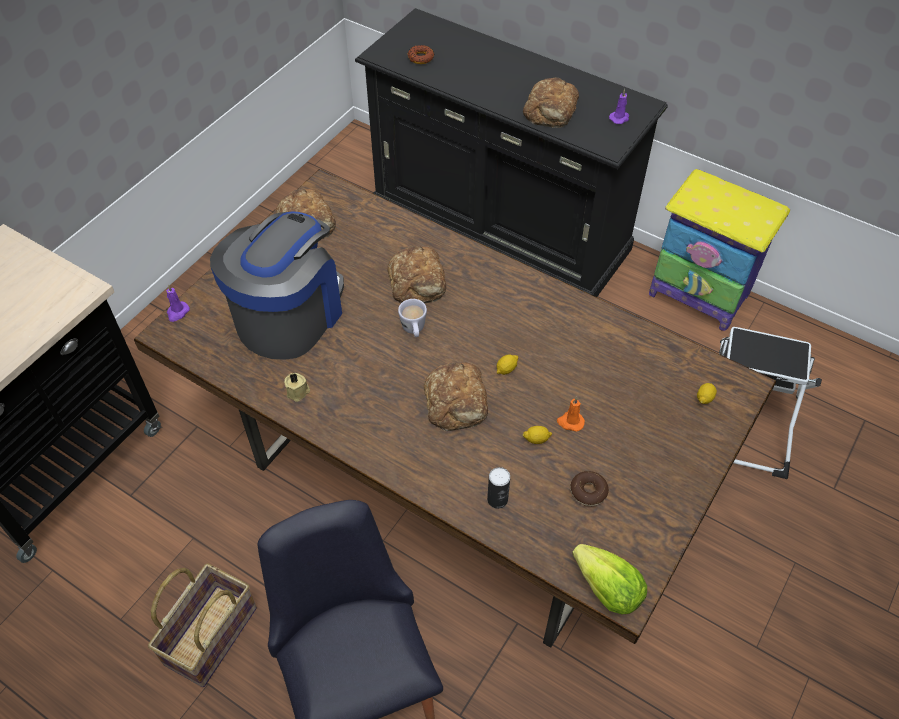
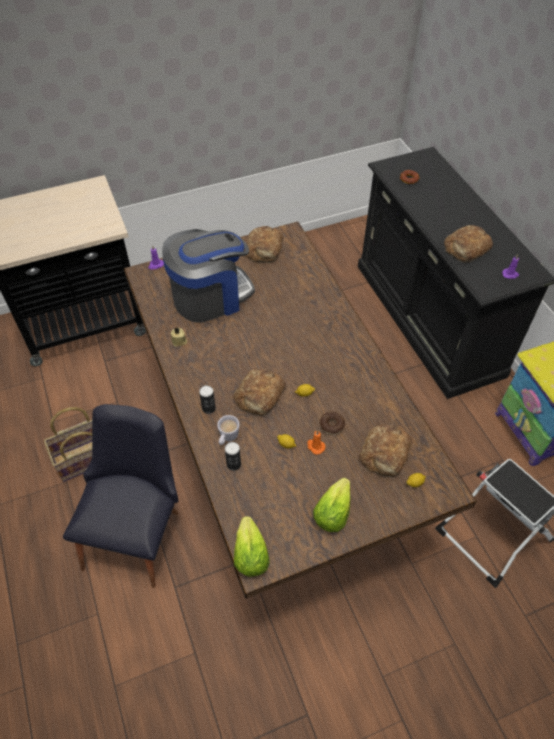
camera: 35 degrees right, 0 degrees up
bread [387,246,446,304] -> bread moved to [359,425,412,477]
white mug [398,299,427,337] -> white mug moved to [217,415,240,445]
donut [570,471,609,506] -> donut moved to [320,412,345,435]
none -> can [199,385,216,414]
none -> lettuce [313,478,351,532]

